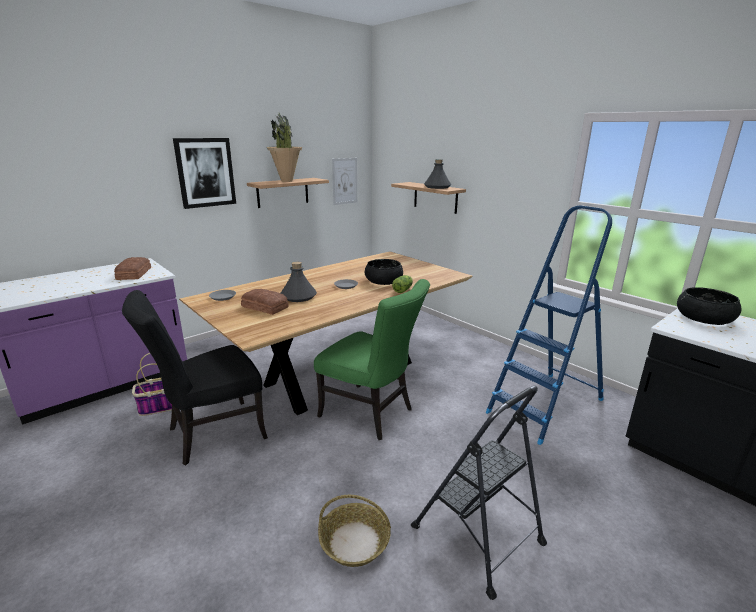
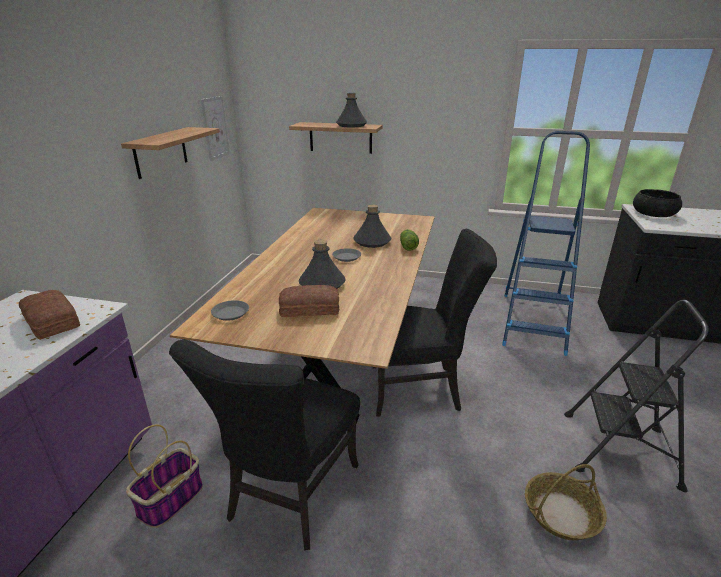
camera: 35 degrees left, 5 degrees up
picture [173,138,236,209] -> none
potted plant [267,113,302,182] -> none
green chair [314,279,430,440] -> black chair [373,229,497,416]
black bowl [365,259,403,285] -> grey bottle [353,204,391,248]

